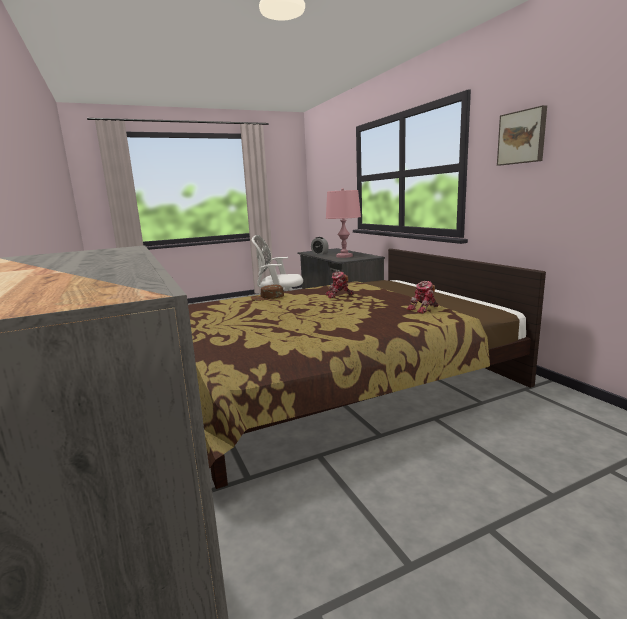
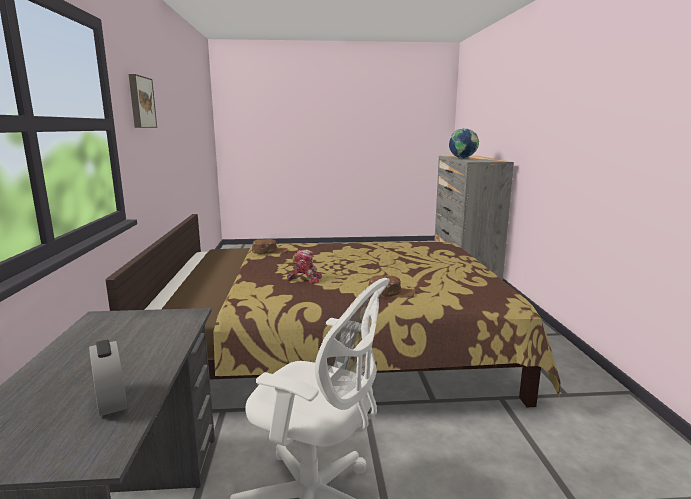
camera: 160 degrees left, 0 degrees up
pink table lamp [326,188,361,258] -> none
toy robot [407,281,439,313] -> brown cap [252,239,288,254]
none -> globe [449,128,479,159]

